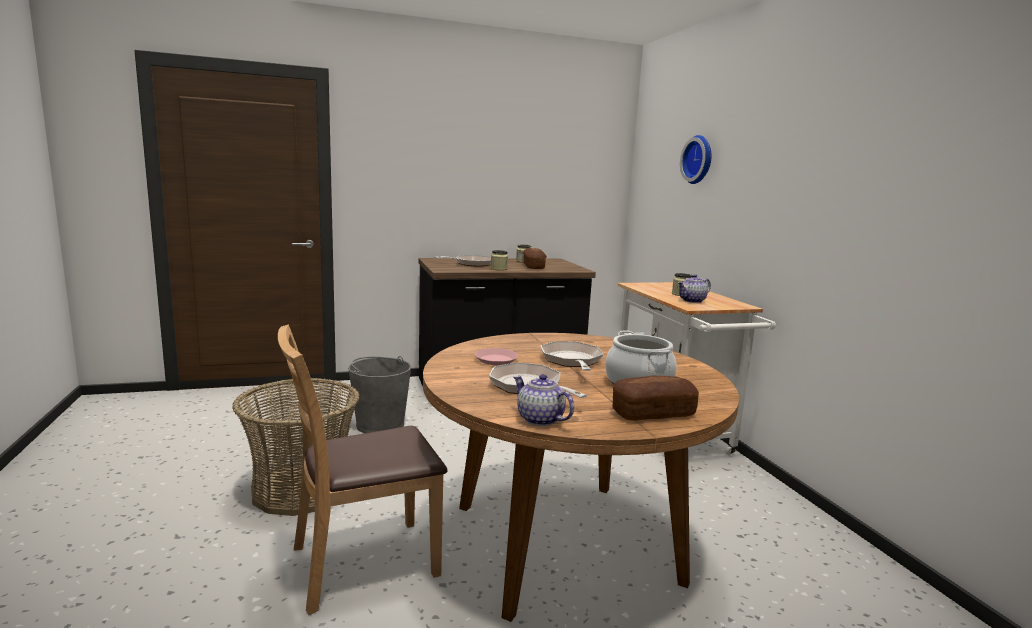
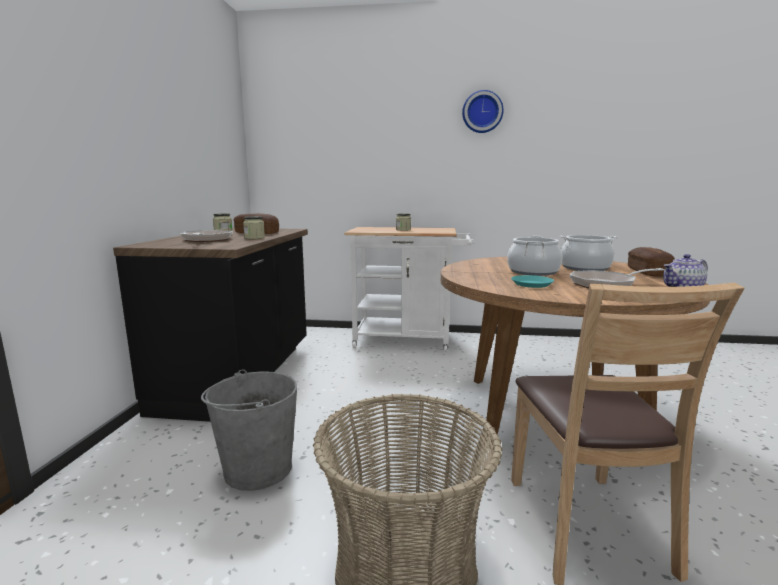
camera: 65 degrees left, 0 degrees up
pink plate [475,348,518,365] -> turquoise plate [511,275,554,288]
frying pan [541,341,604,371] -> cooking pot [507,236,562,276]
teapot [677,274,711,303] -> none
wall clock [680,135,711,184] -> wall clock moved to [462,90,503,133]

